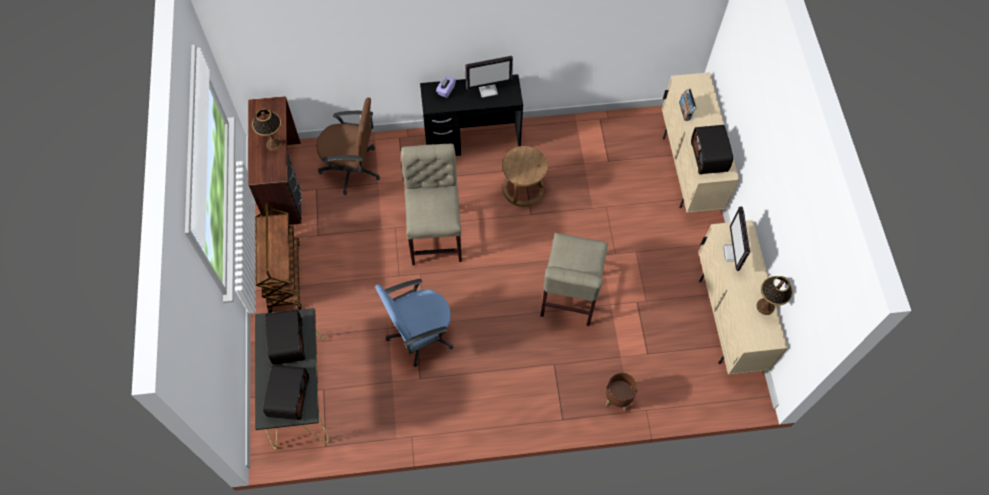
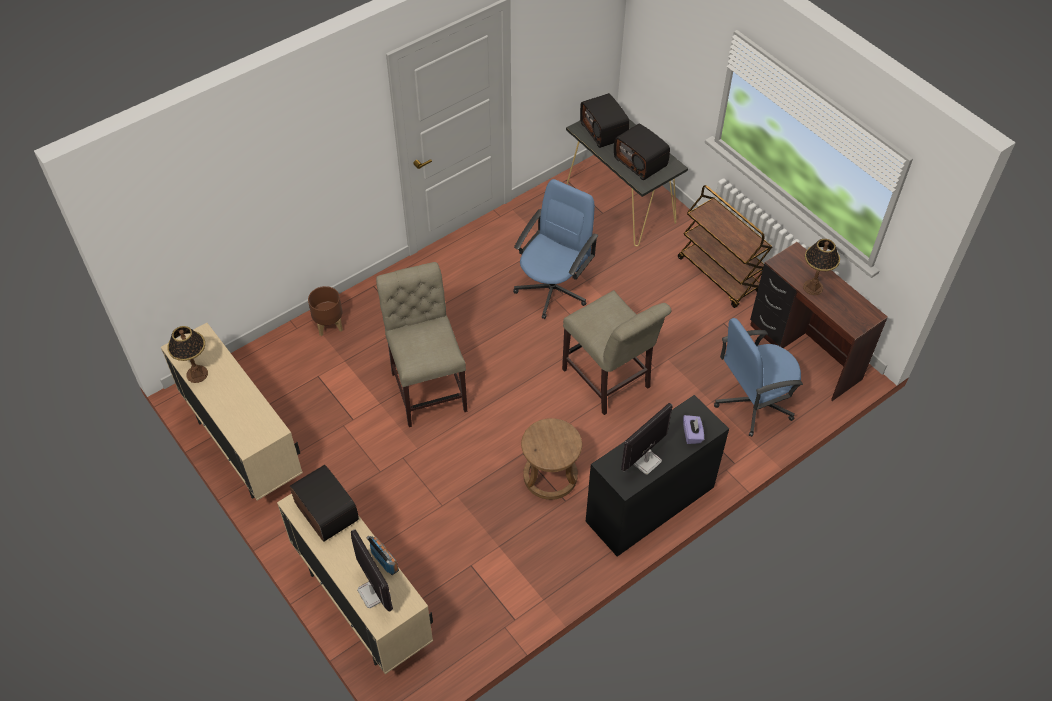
camera: 150 degrees right, 10 degrees down
brown office chair [316,98,380,195] -> blue office chair [714,318,803,437]
monitor [723,206,750,271] -> monitor moved to [351,529,393,611]

